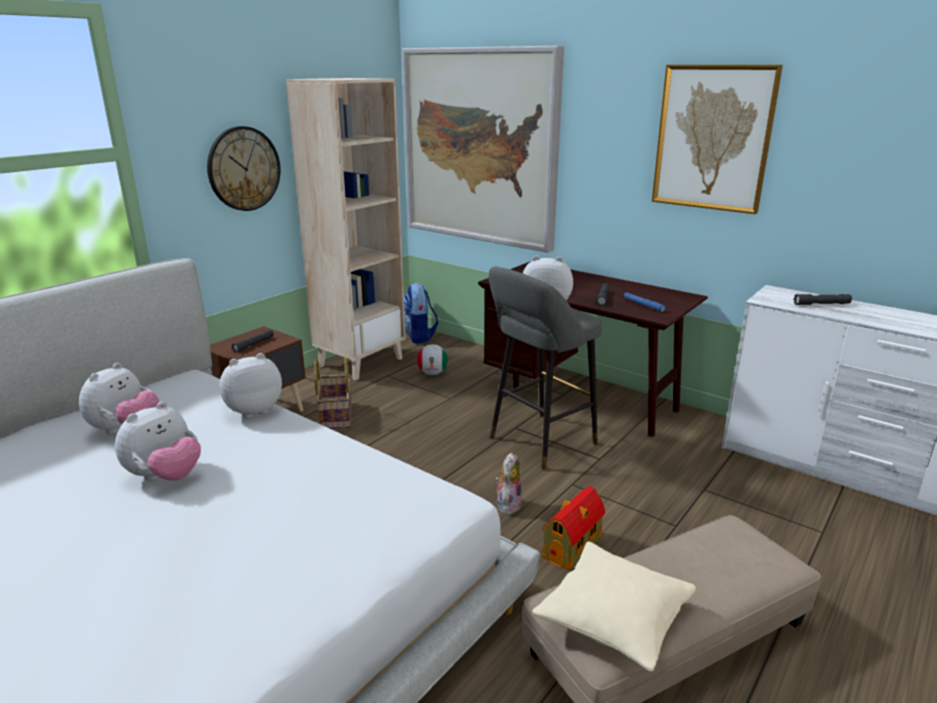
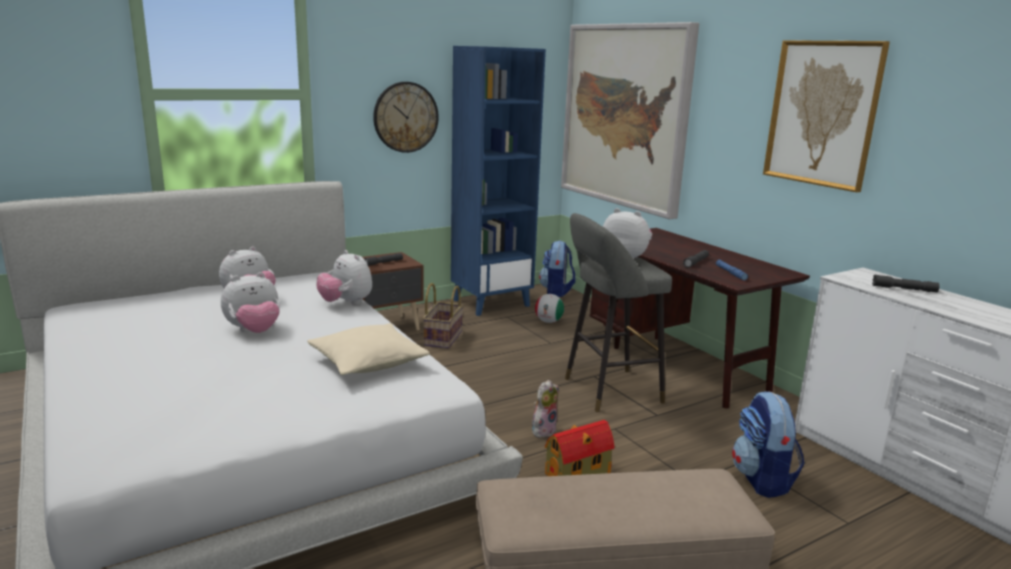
camera: 20 degrees right, 5 degrees down
plush toy [219,353,282,418] -> plush toy turned 120 degrees counterclockwise [317,250,372,305]
beige bookcase [286,78,405,381] -> blue bookcase [451,46,546,316]
beige pillow [532,541,696,672] -> beige pillow moved to [307,323,430,375]
none -> backpack [732,391,805,498]

